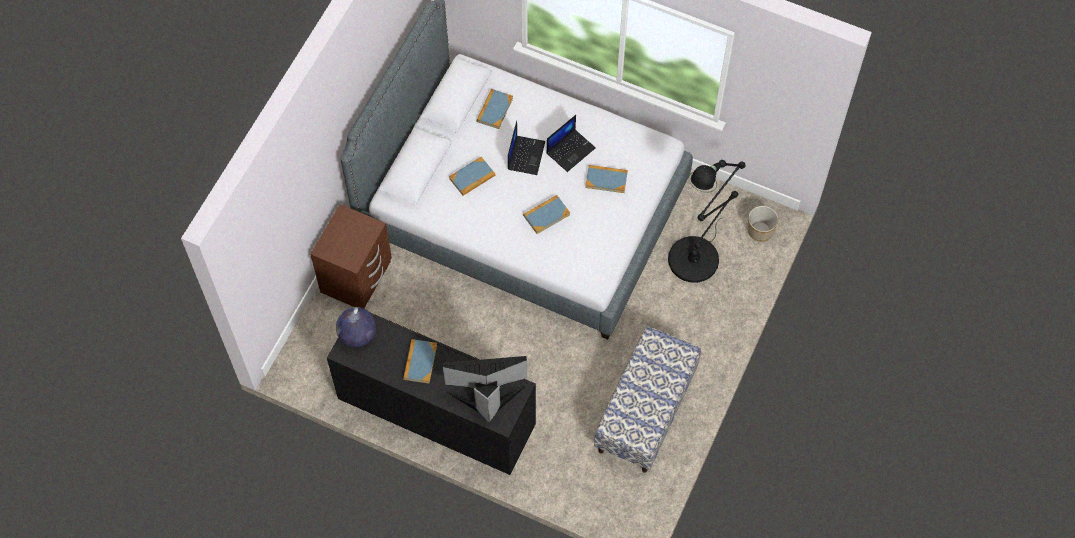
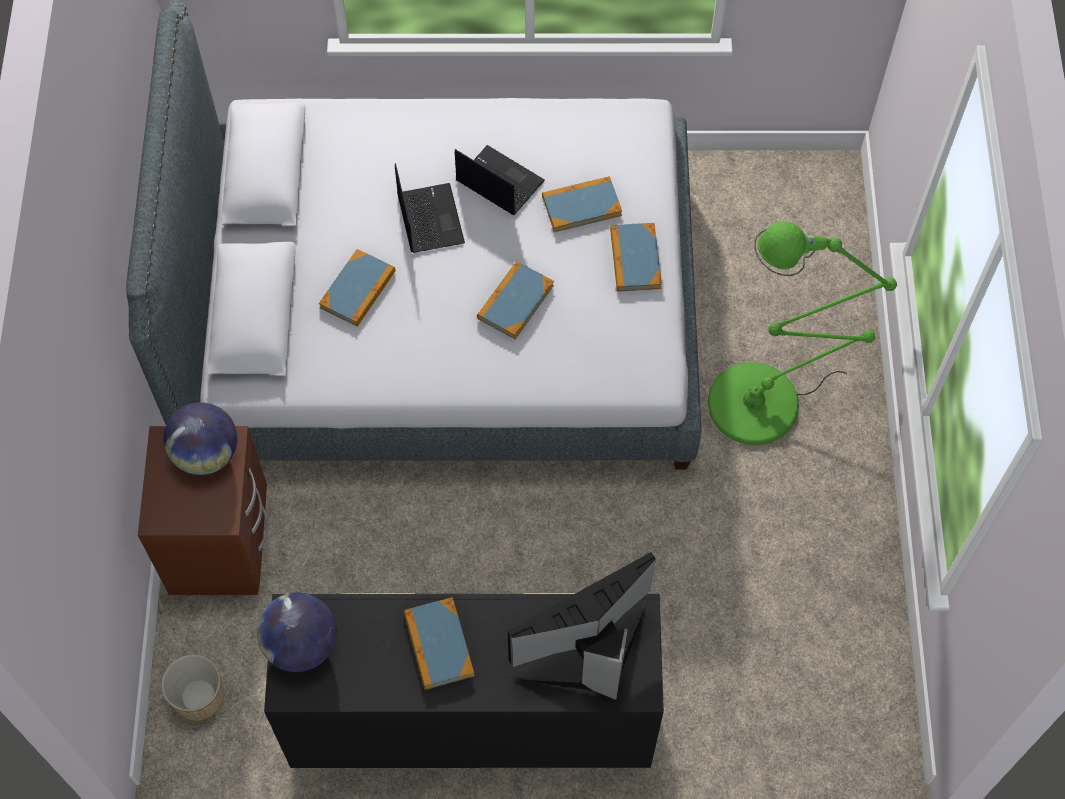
camera: 25 degrees left, 0 degrees up
book [477,89,513,129] -> book moved to [610,223,662,292]
laptop [546,115,596,172] -> laptop turned 75 degrees counterclockwise [455,145,545,215]
bench [594,326,701,473] -> none
black floor lamp [668,160,746,283] -> none
planter [748,206,778,241] -> planter moved to [161,654,224,721]
none -> globe [163,402,237,475]
none -> green floor lamp [708,221,897,445]

